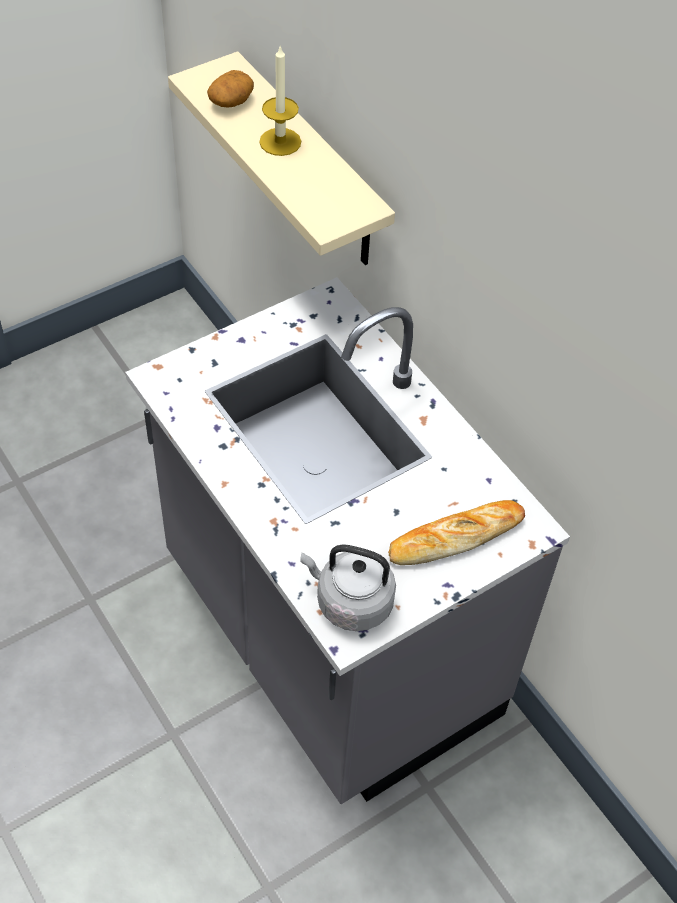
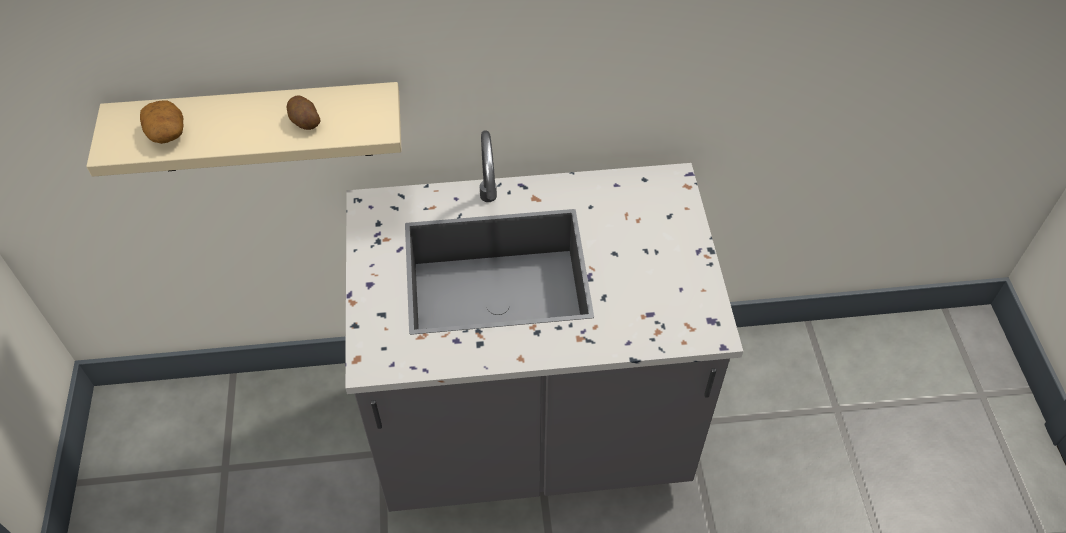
camera: 60 degrees left, 0 degrees up
candle [259,46,301,156] -> none
grey kettle [300,544,396,631] -> none
bread [388,500,525,565] -> none
none -> potato [286,96,320,130]

